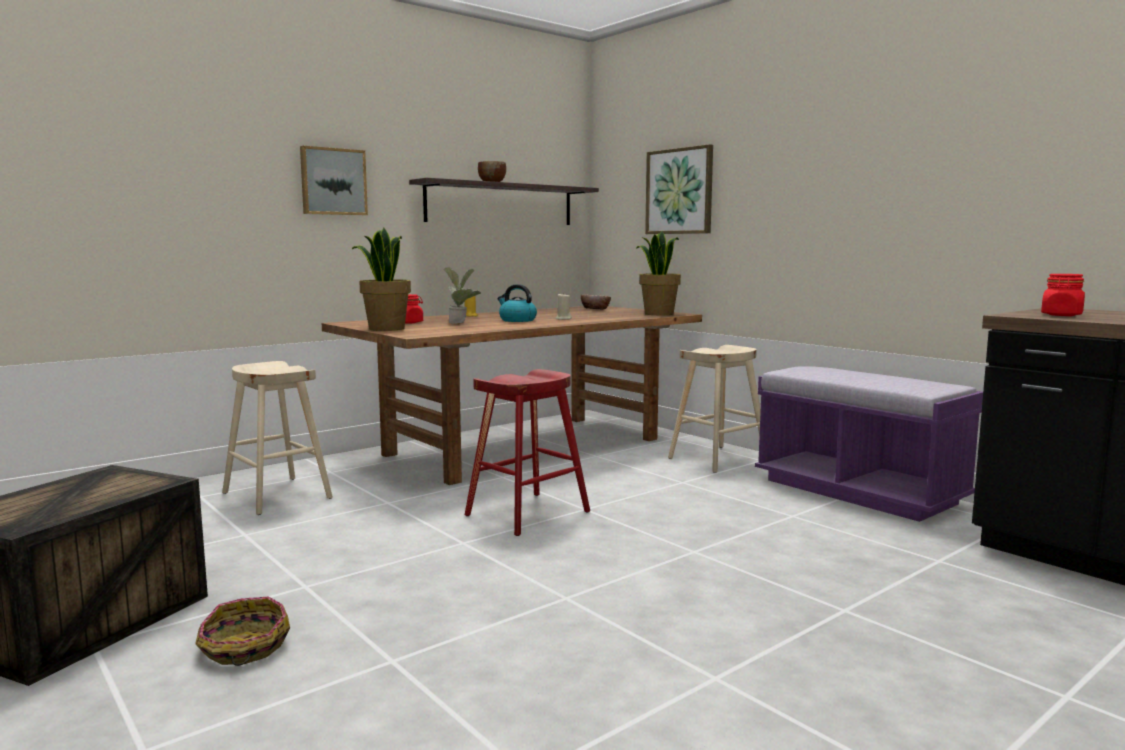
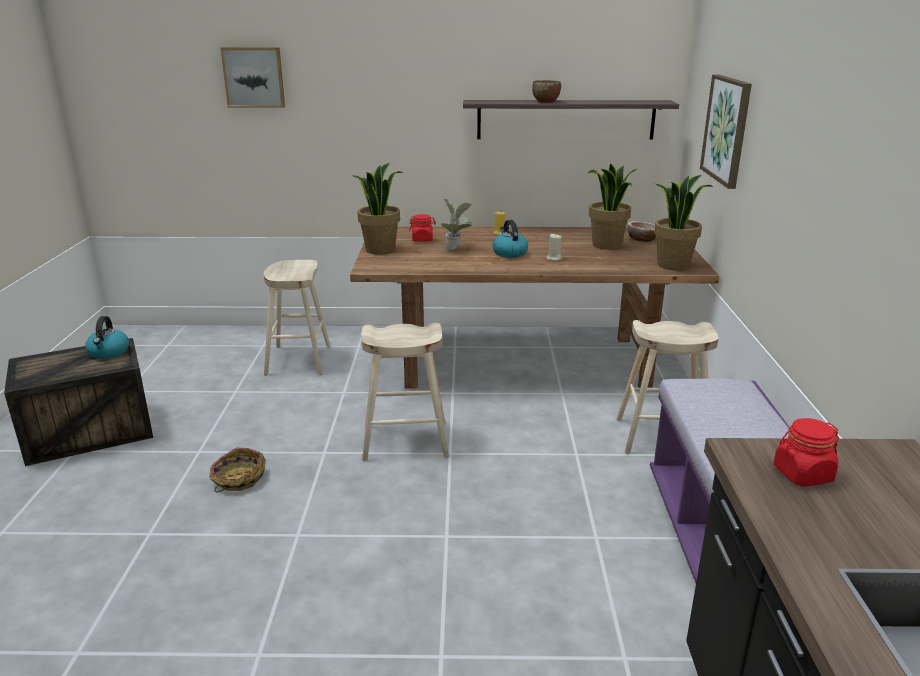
camera: 40 degrees right, 15 degrees up
basket [195,596,290,666] -> basket moved to [210,448,266,492]
picture [300,146,368,215] -> picture moved to [220,47,285,108]
red stool [465,369,590,536] -> beige stool [361,323,449,461]
none -> kettle [85,316,129,359]
none -> potted plant [588,163,637,250]

